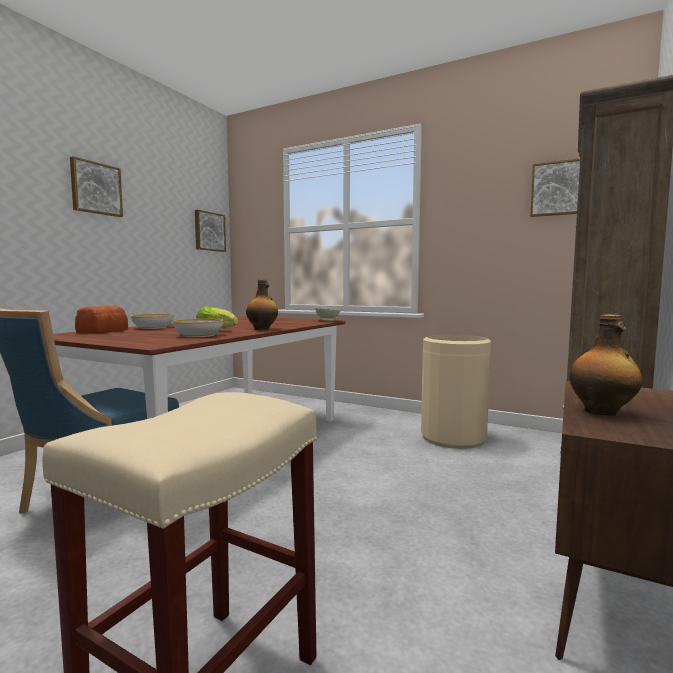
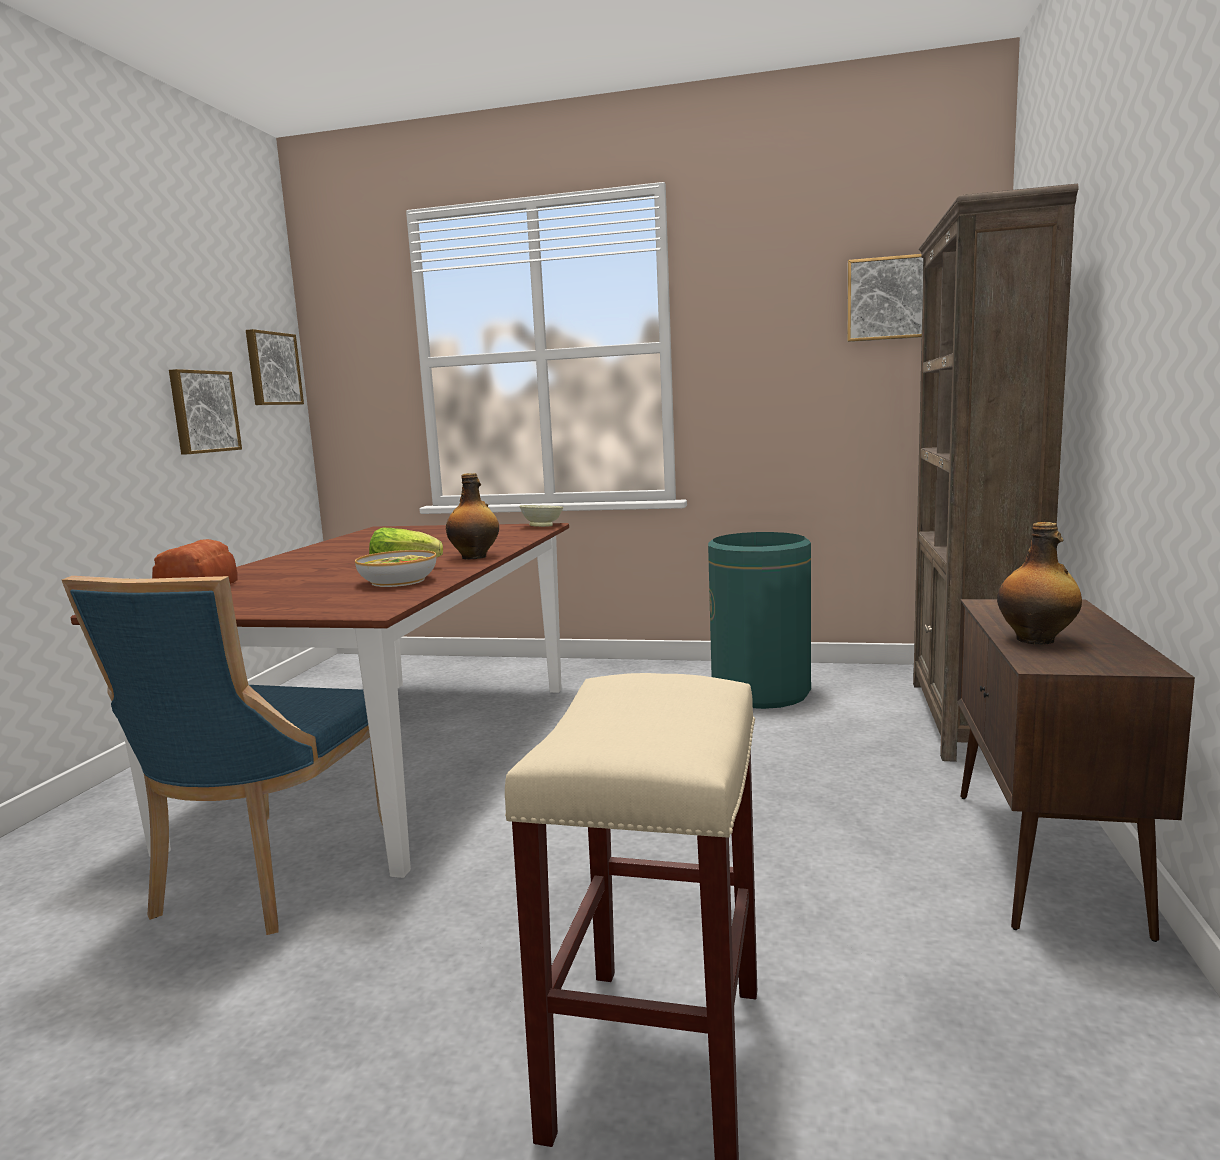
camera: 15 degrees left, 5 degrees up
picture [70,156,123,217] -> picture moved to [169,369,242,455]
bowl [131,314,174,329] -> none
beige trash can [421,334,491,449] -> green trash can [708,532,811,709]

